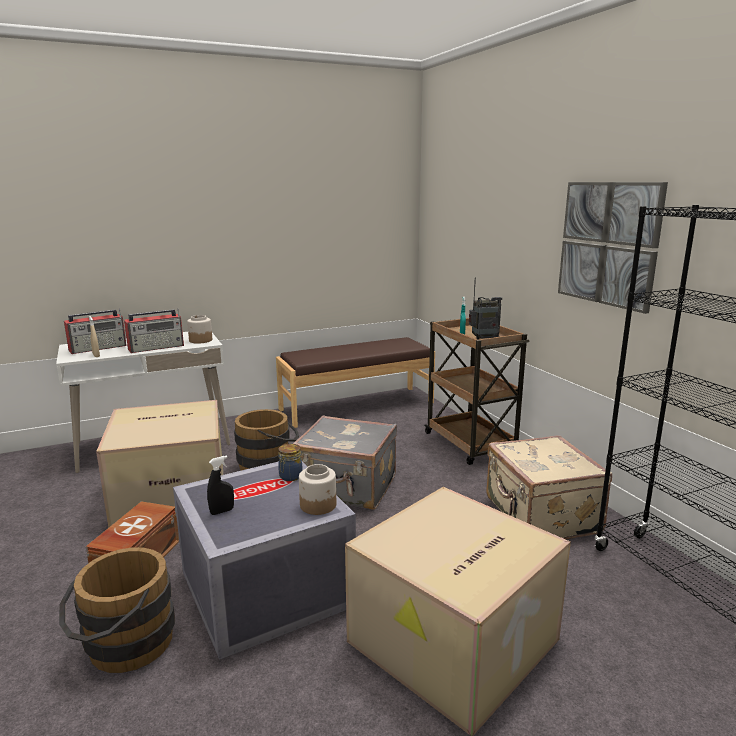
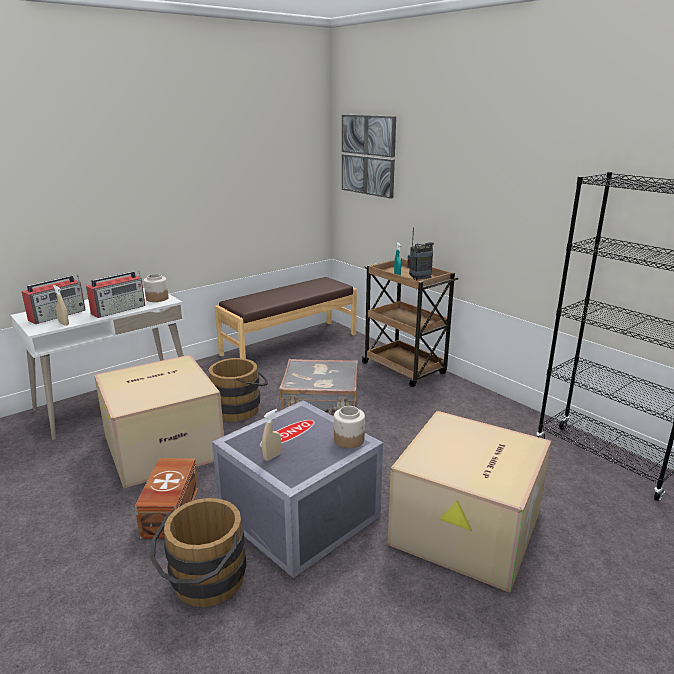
camera: 15 degrees left, 5 degrees up
black spray bottle [207,456,234,515] -> beige spray bottle [262,409,281,461]
jar [278,444,303,481] -> none
beige suitcase [486,435,612,539] -> none
picture [558,182,668,314] -> picture moved to [342,115,396,199]

